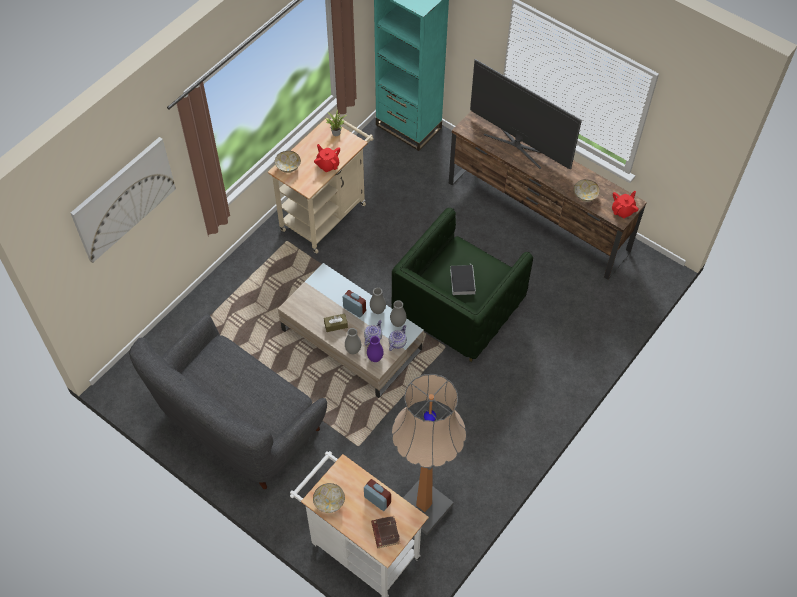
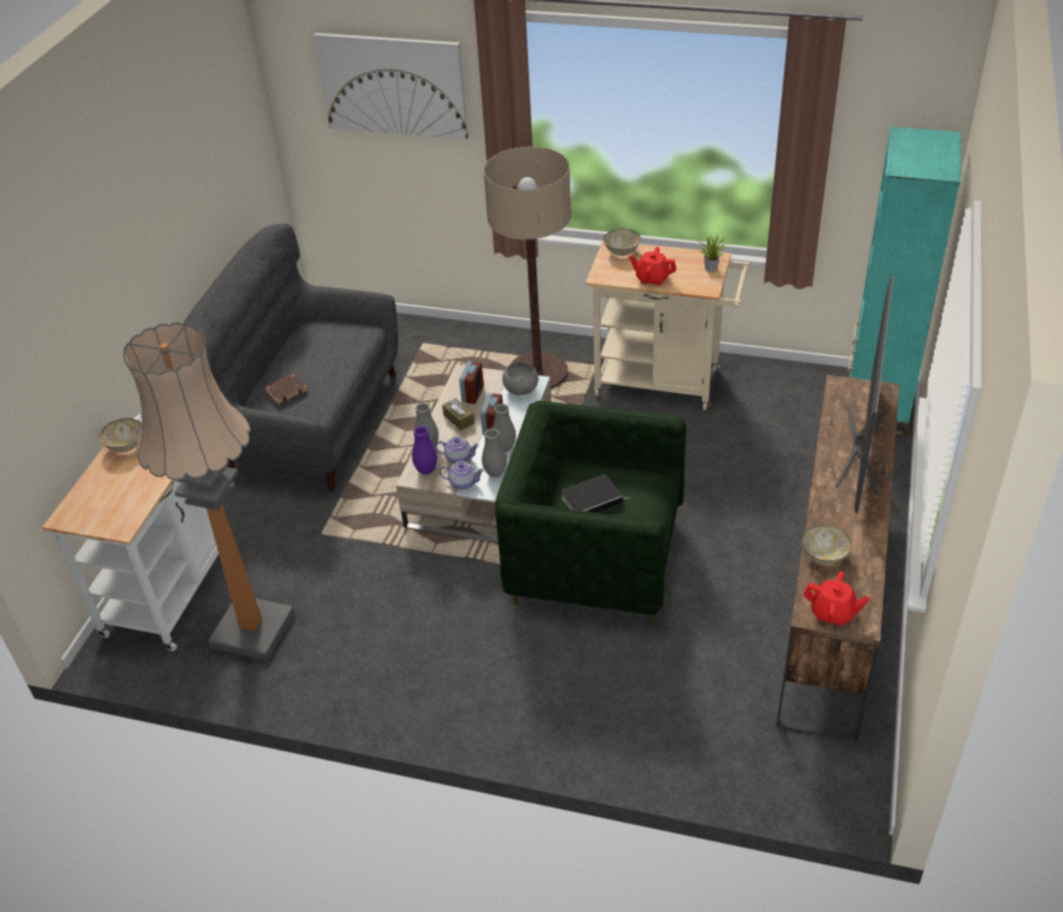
camera: 70 degrees right, 15 degrees down
red teapot [314,144,340,172] -> red teapot turned 105 degrees counterclockwise [629,247,676,286]
alarm clock [364,479,391,511] -> alarm clock moved to [459,361,484,404]
brown book [371,516,400,548] -> brown book moved to [265,374,308,404]
none -> floor lamp [484,147,571,389]
none -> grey bowl [502,361,538,395]

